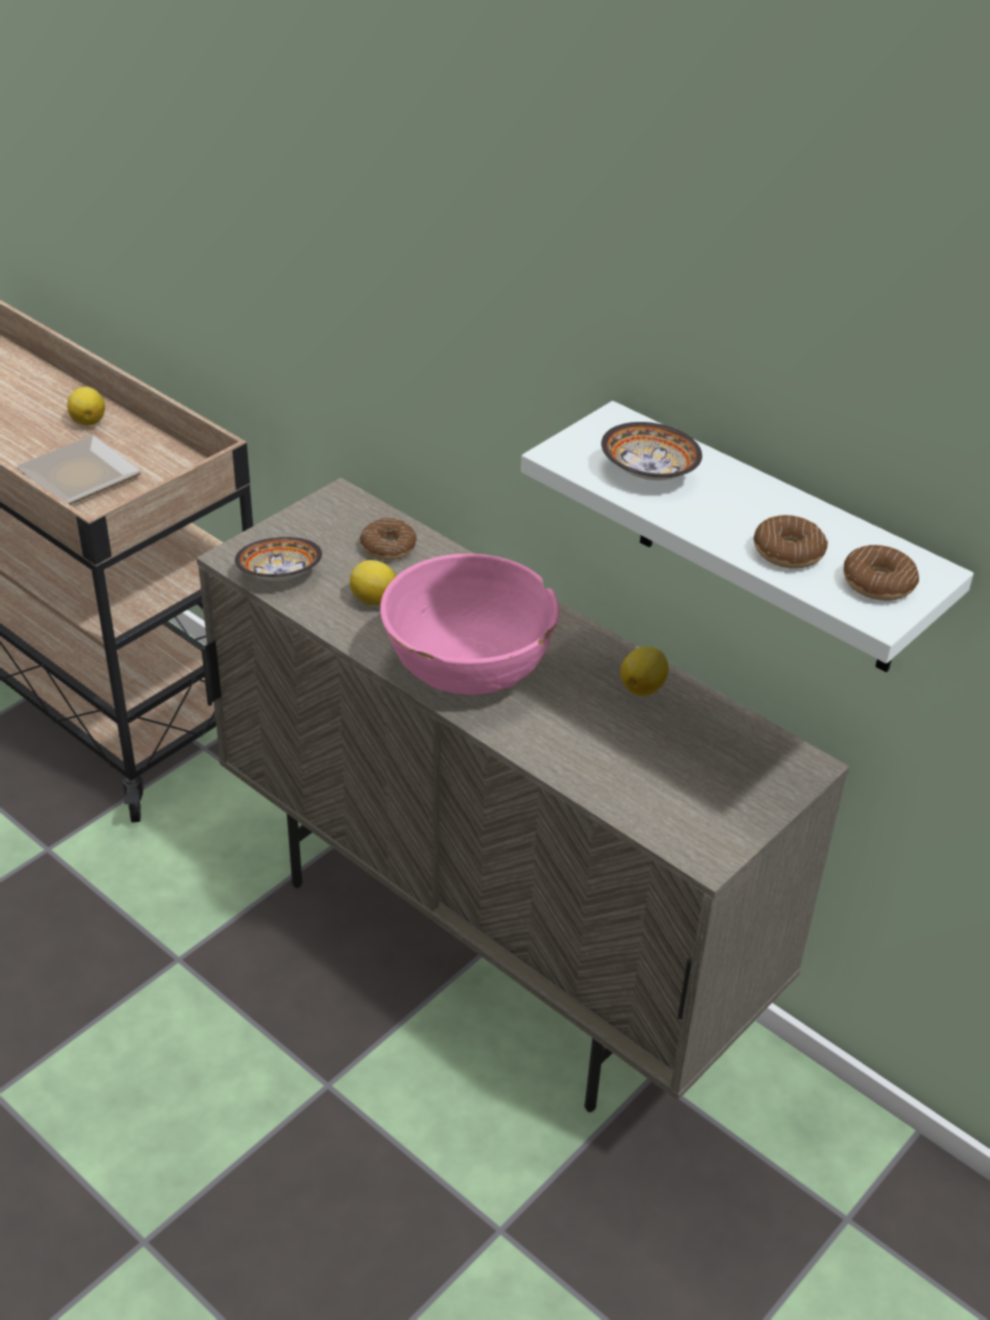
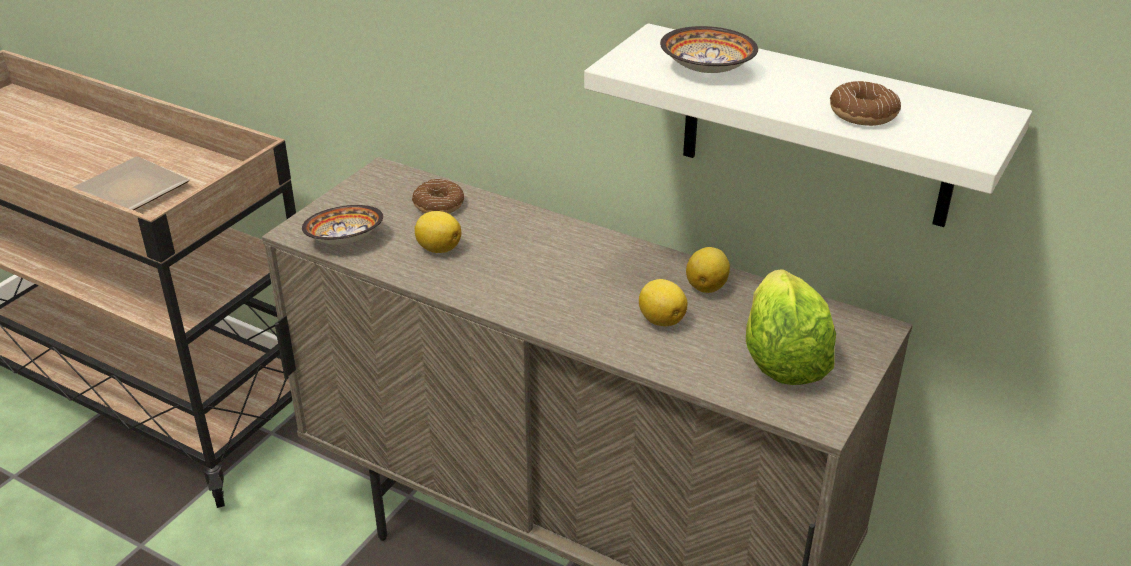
camera: 10 degrees left, 5 degrees down
lemon [67,387,105,426] -> lemon moved to [639,279,688,326]
pink bowl [380,554,559,695] -> none
donut [843,545,919,601] -> none
none -> lettuce [746,269,836,385]

